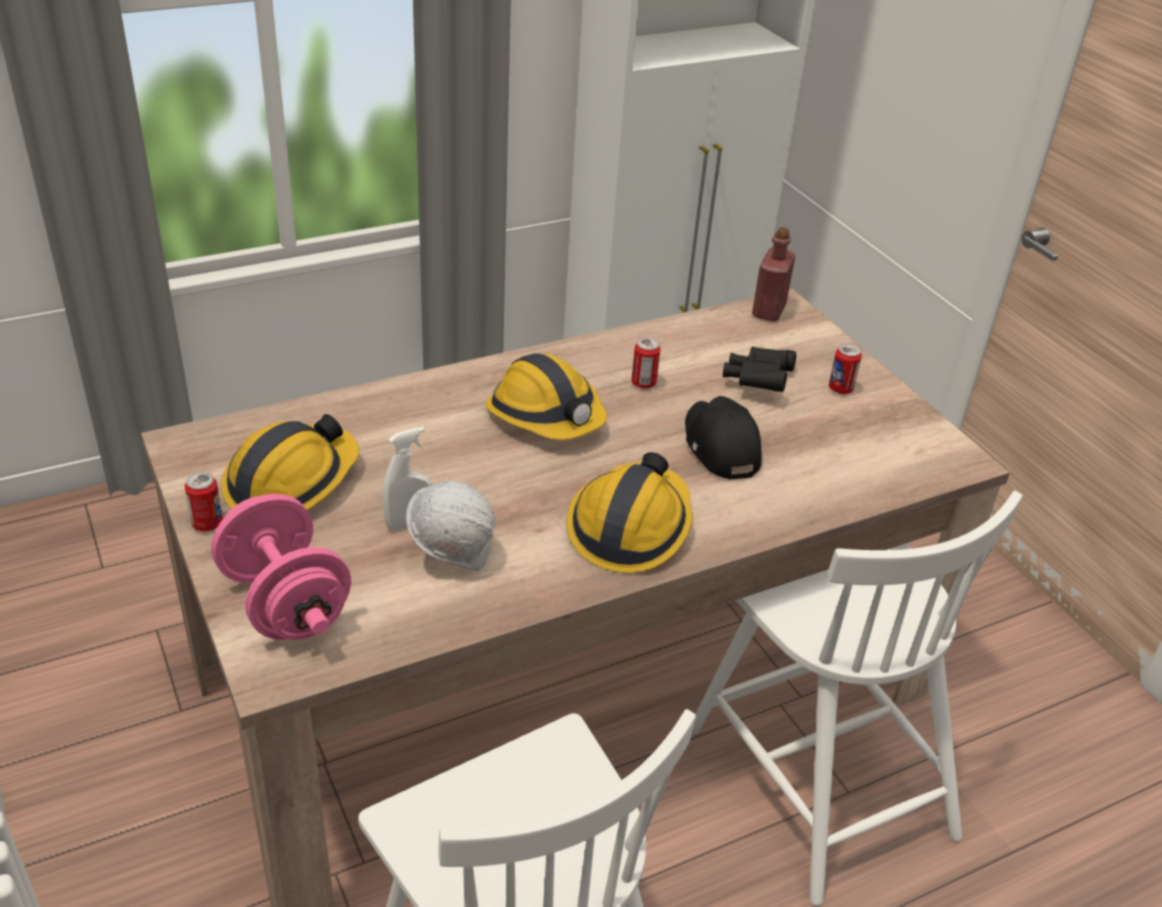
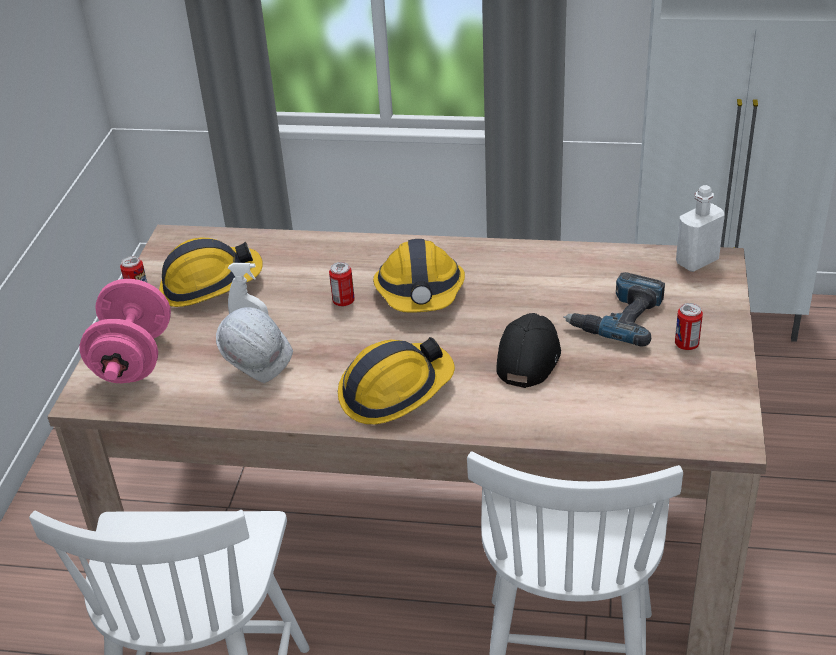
camera: 40 degrees right, 0 degrees up
can [631,337,661,388] -> can moved to [329,262,355,306]
black binoculars [723,346,796,392] -> power drill [563,272,665,346]
red bottle [752,227,796,321] -> white bottle [676,185,725,272]

